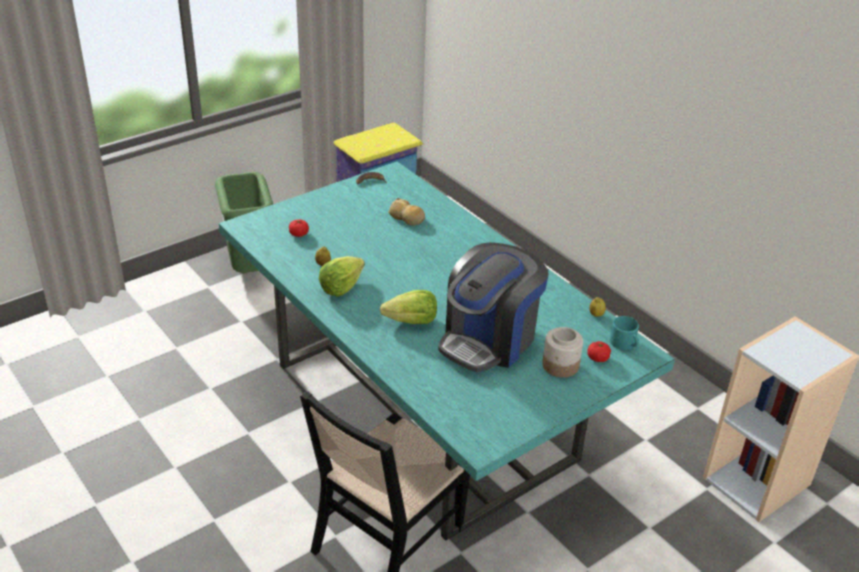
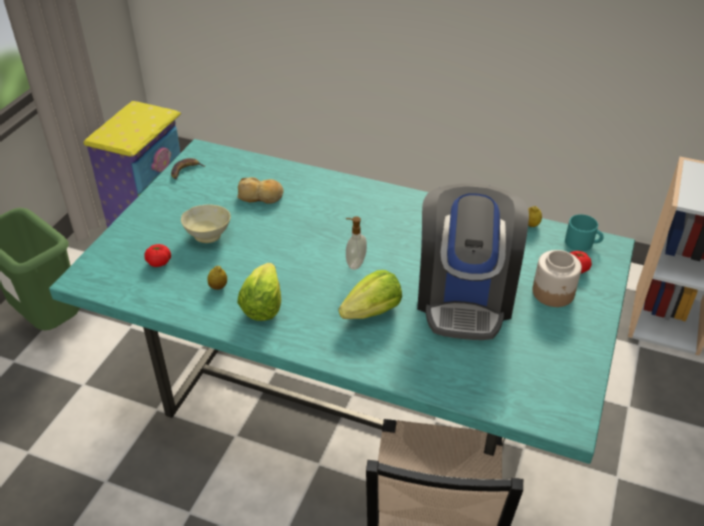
camera: 30 degrees left, 5 degrees up
none -> beige bowl [181,205,231,243]
none -> soap dispenser [346,216,367,270]

